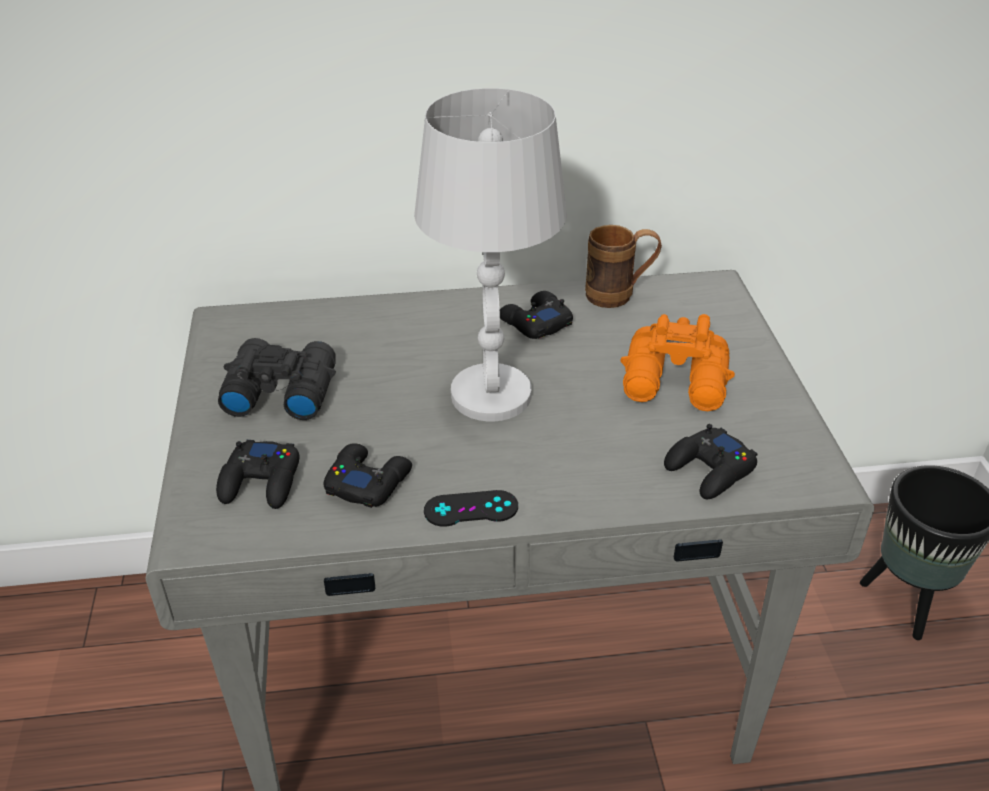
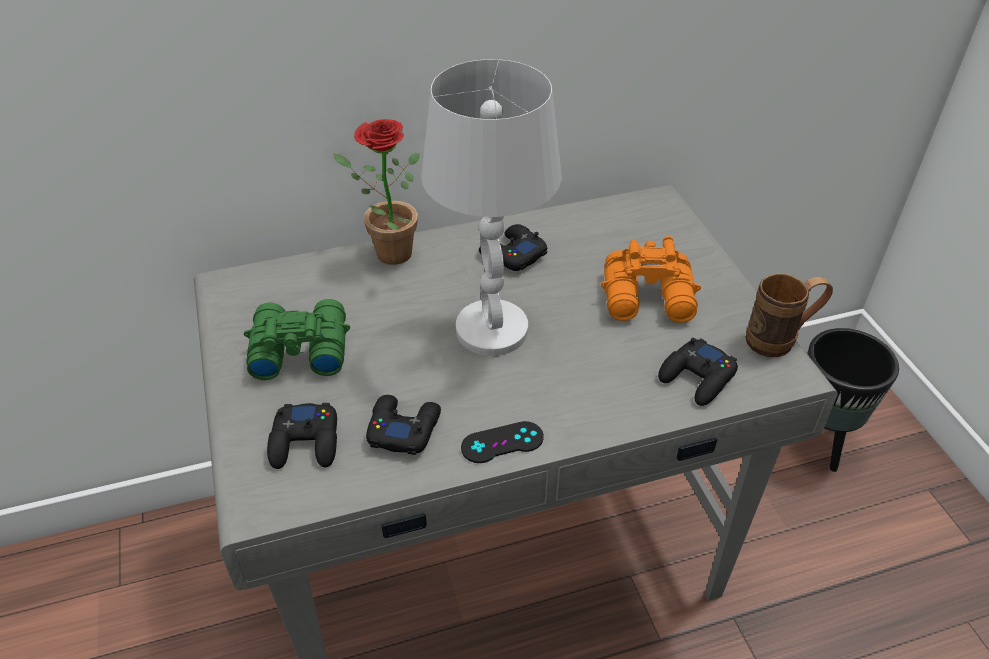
camera: 10 degrees left, 5 degrees up
black binoculars [218,338,336,420] -> green binoculars [244,299,350,380]
brown mug [585,225,662,308] -> brown mug moved to [745,273,833,357]
none -> potted plant [333,119,420,265]

